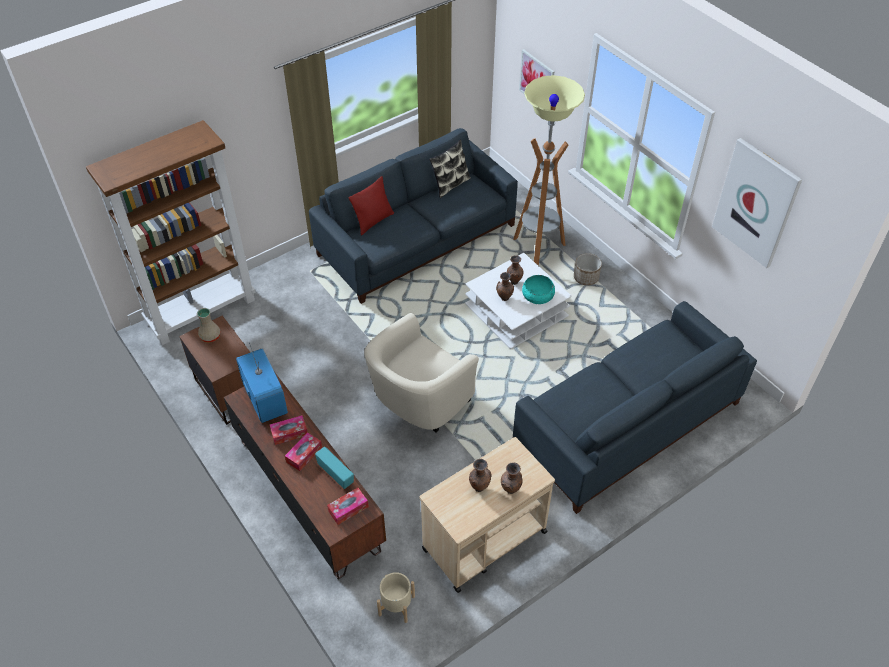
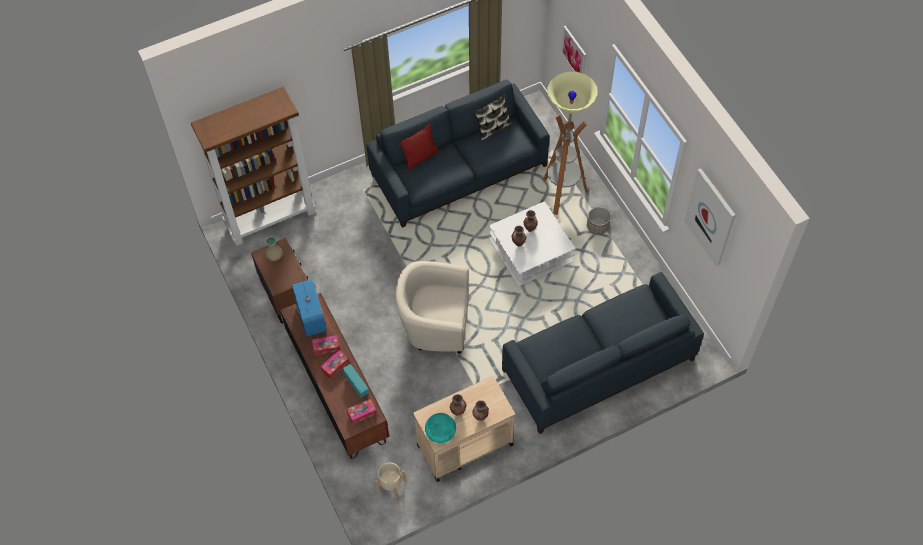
camera: 10 degrees right, 10 degrees up
beige armchair [364,313,479,432] -> beige armchair turned 45 degrees clockwise [395,261,469,353]
turquoise bowl [522,275,555,304] -> turquoise bowl moved to [425,413,456,443]

